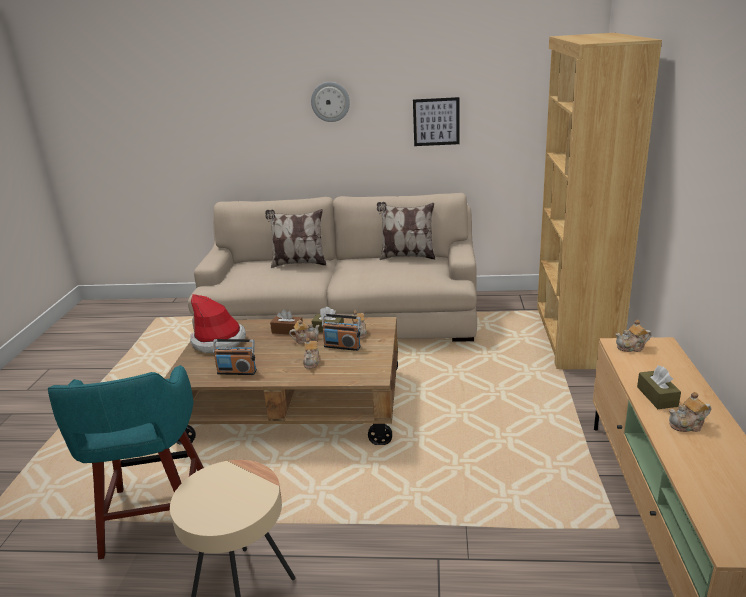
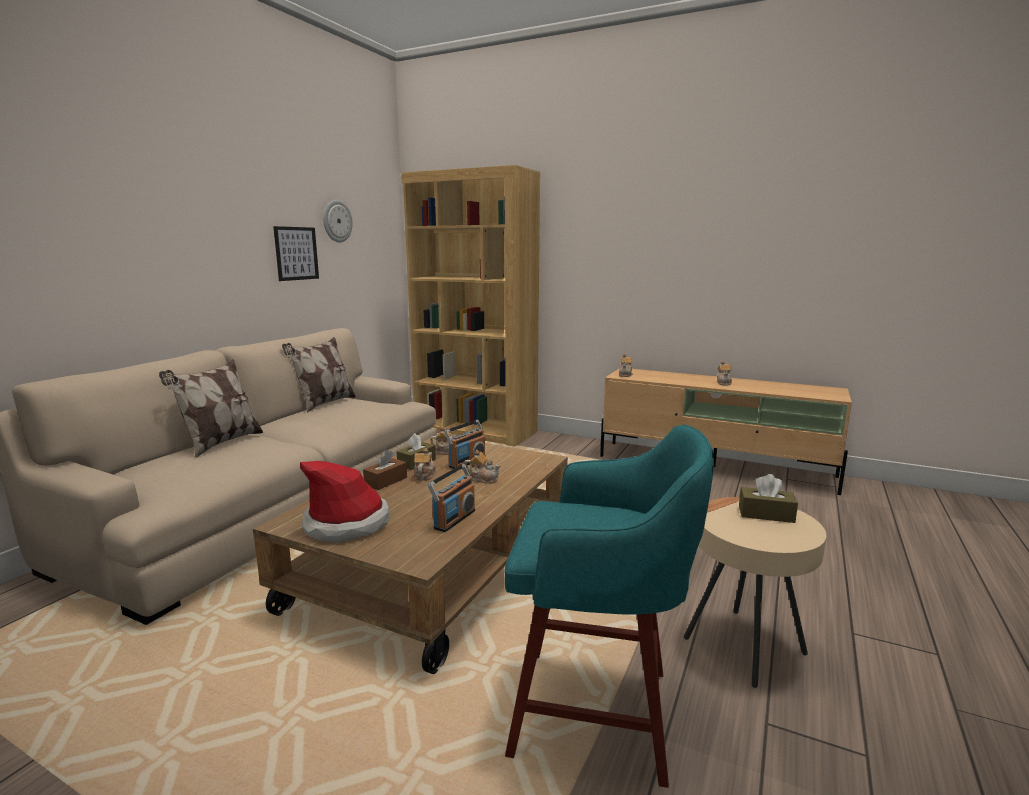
camera: 70 degrees left, 10 degrees down
wall clock [311,82,350,122] -> wall clock moved to [323,200,353,242]
brown tissue box [637,365,681,409] -> brown tissue box moved to [739,474,798,523]

